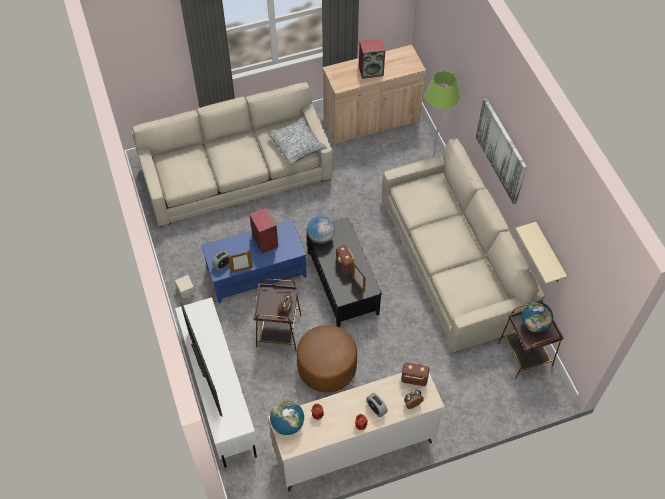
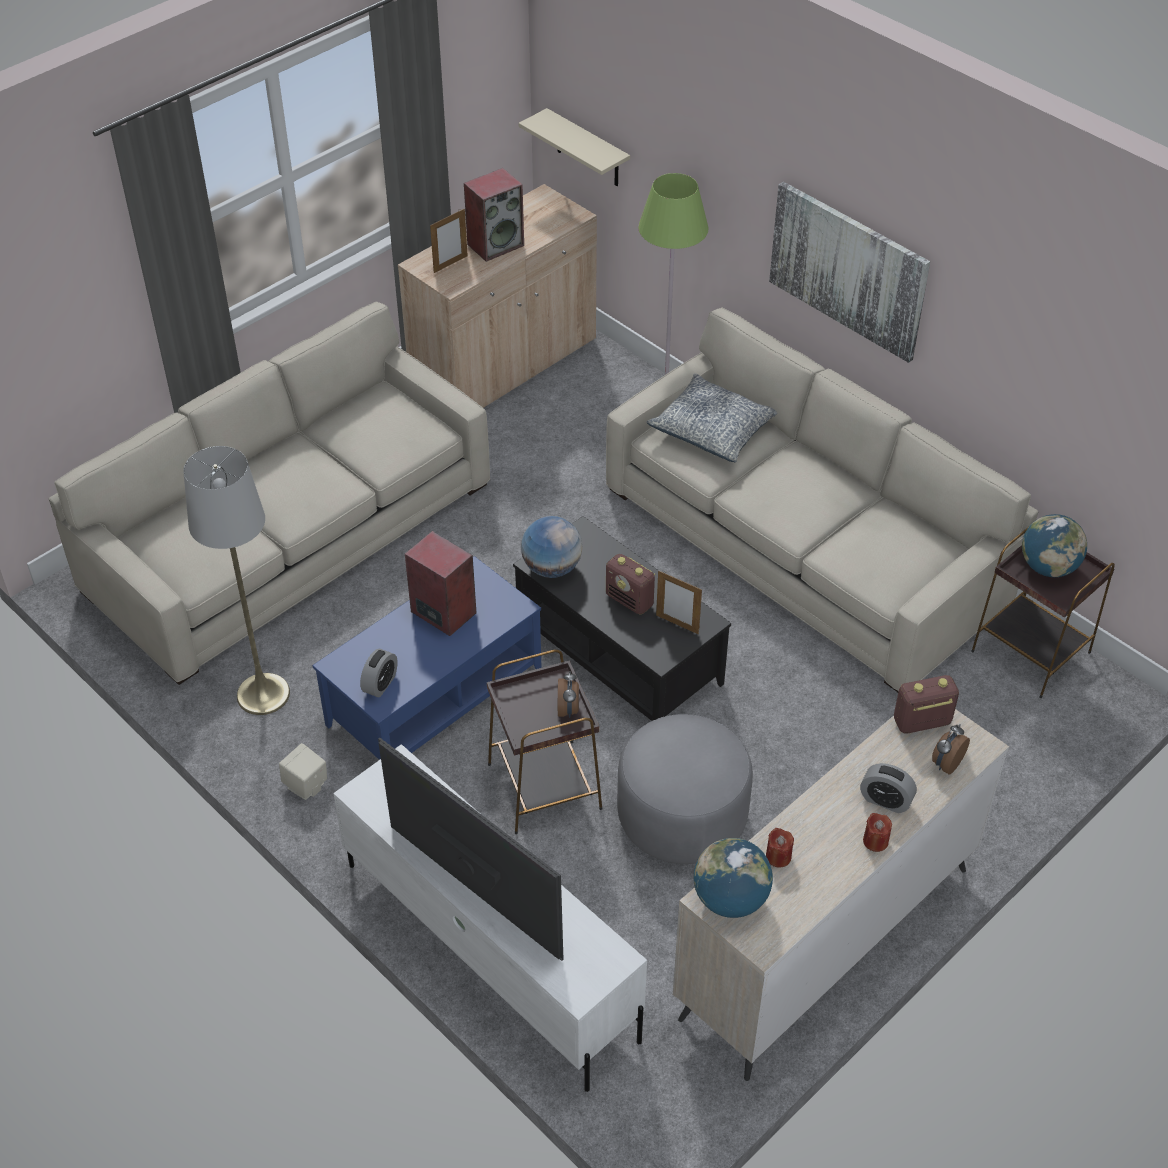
camera: 25 degrees left, 10 degrees down
picture frame [228,251,253,273] -> picture frame moved to [430,209,468,273]
pillow [268,117,327,165] -> pillow moved to [647,373,777,462]
brown ottoman [297,325,357,393] -> grey ottoman [617,714,753,864]
beige shelf [515,222,567,284] -> beige shelf moved to [519,108,630,186]
none -> grey floor lamp [183,446,290,715]

